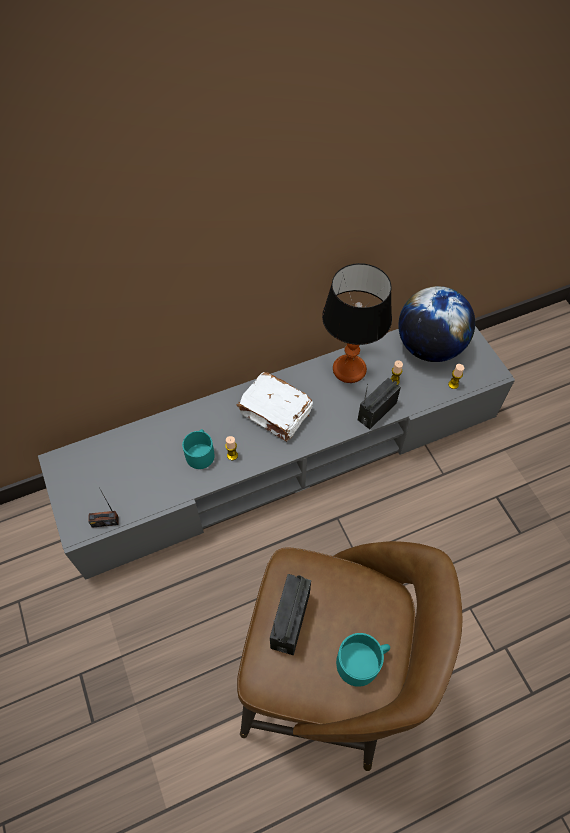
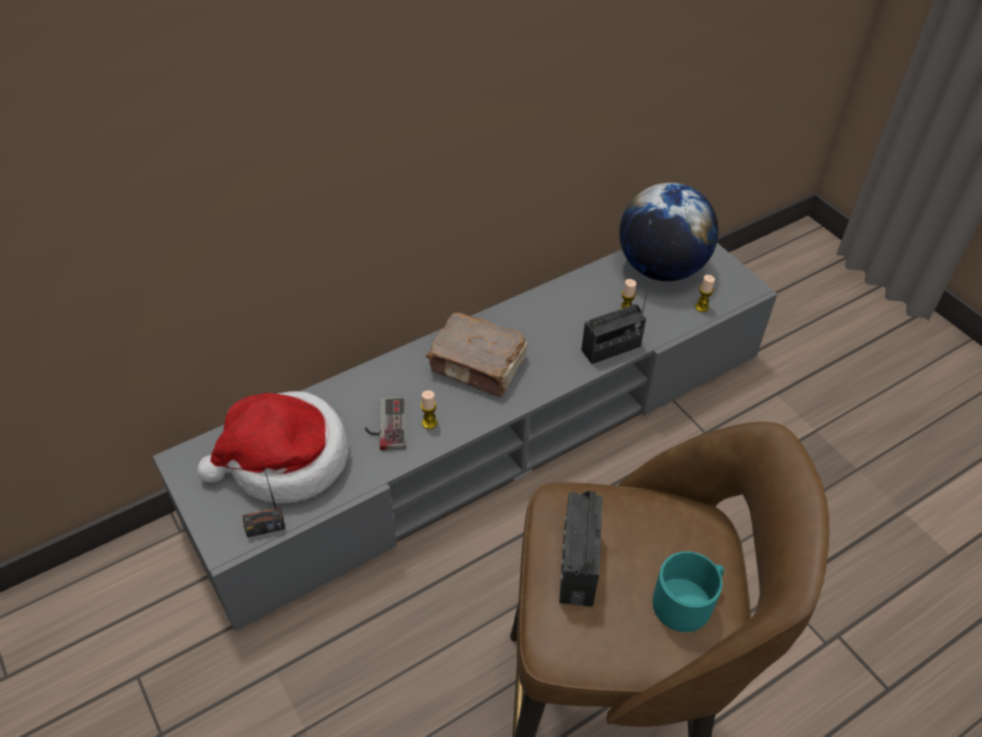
camera: 10 degrees left, 10 degrees down
turquoise mug [182,429,214,469] -> game controller [365,397,406,450]
white book [237,372,313,442] -> brown book [426,312,527,397]
table lamp [322,263,392,383] -> none
radio [358,378,401,429] -> radio turned 150 degrees counterclockwise [581,283,649,364]
none -> hat [198,391,349,504]

